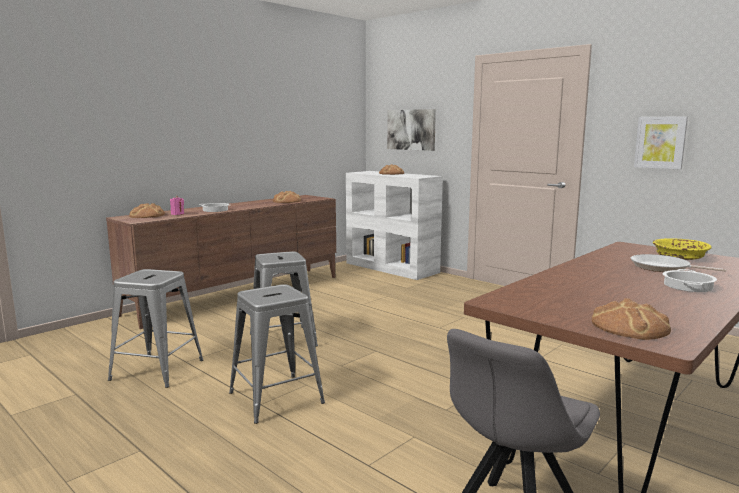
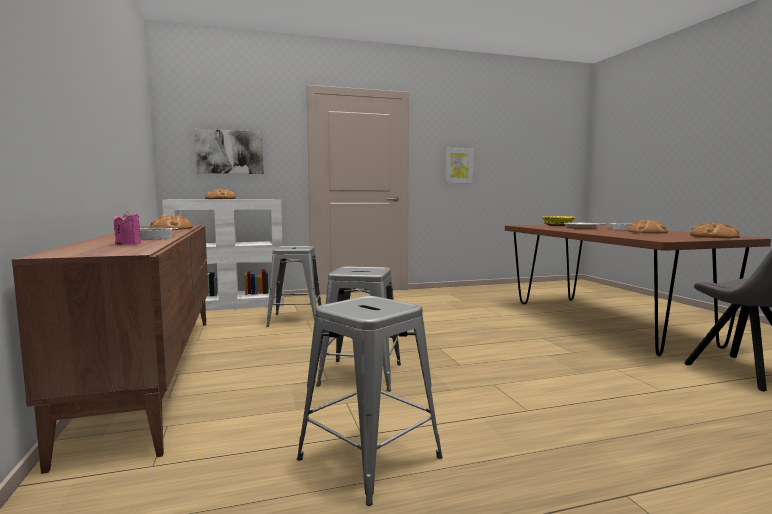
camera: 60 degrees left, 5 degrees down
bread [129,203,165,218] -> bread moved to [628,219,668,234]
grey stool [229,284,325,424] -> grey stool moved to [266,246,321,327]

